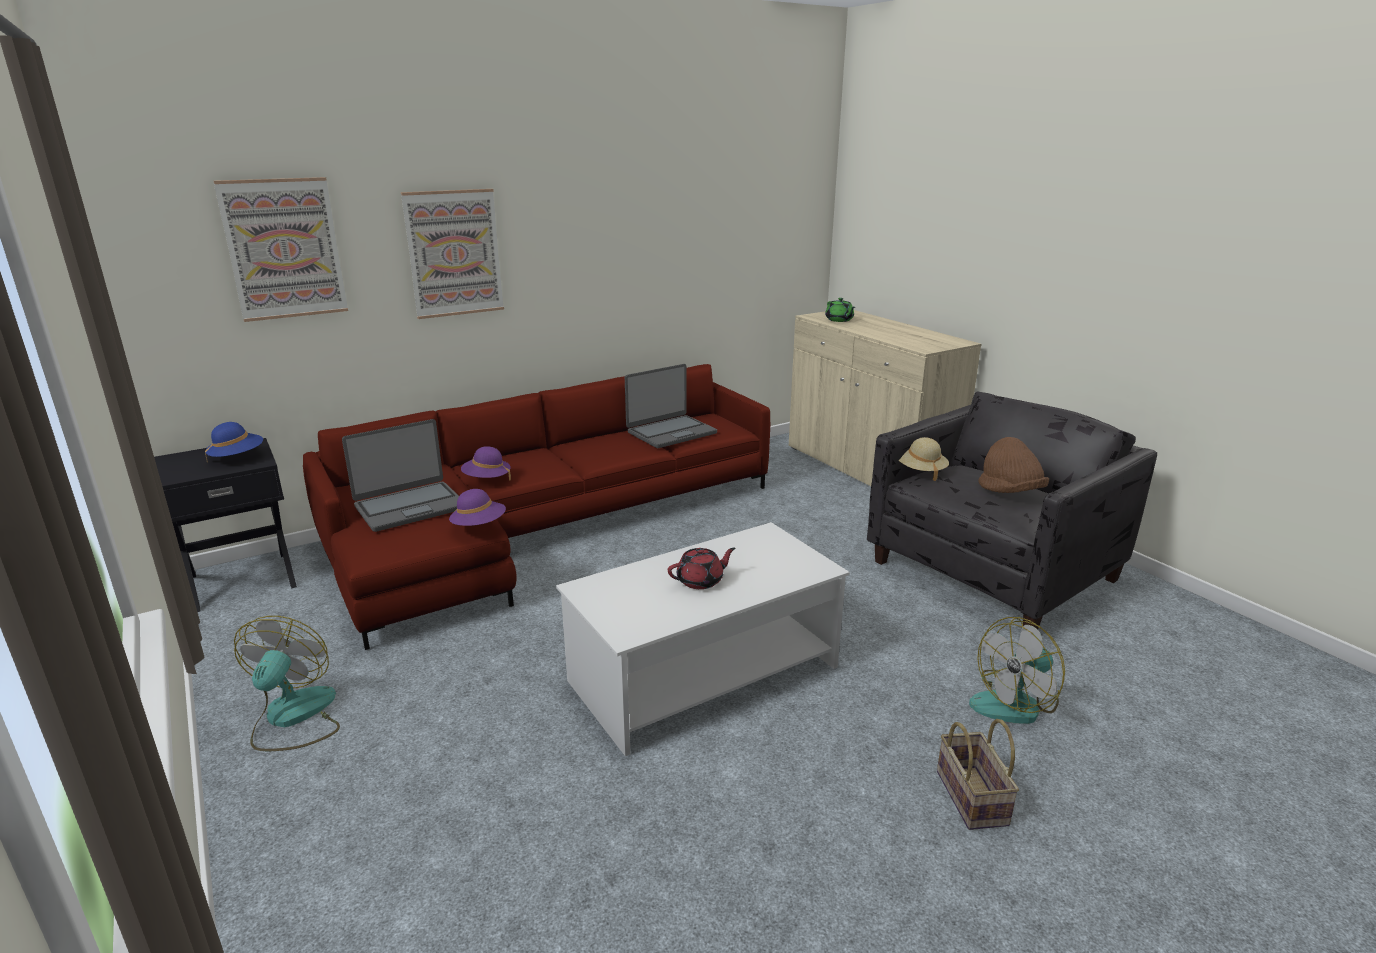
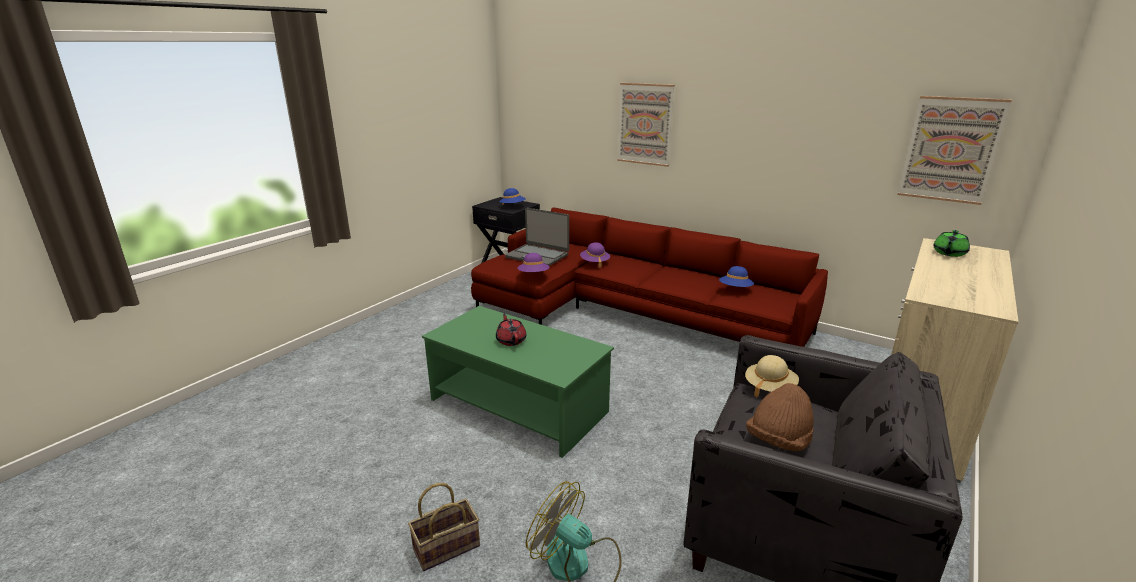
camera: 65 degrees right, 0 degrees up
picture [214,177,348,322] -> picture moved to [898,96,1012,205]
fan [234,616,340,751] -> none
white coffee table [556,522,850,756] -> green coffee table [422,306,614,458]
laptop [625,364,717,448] -> blue hat [719,266,754,287]
red teapot [668,548,736,589] -> red teapot turned 150 degrees counterclockwise [496,314,526,346]

